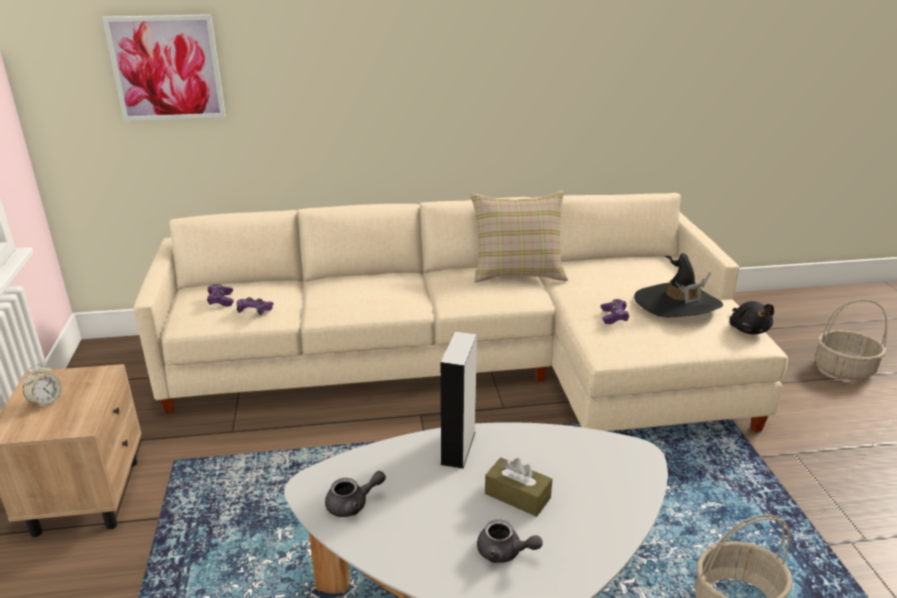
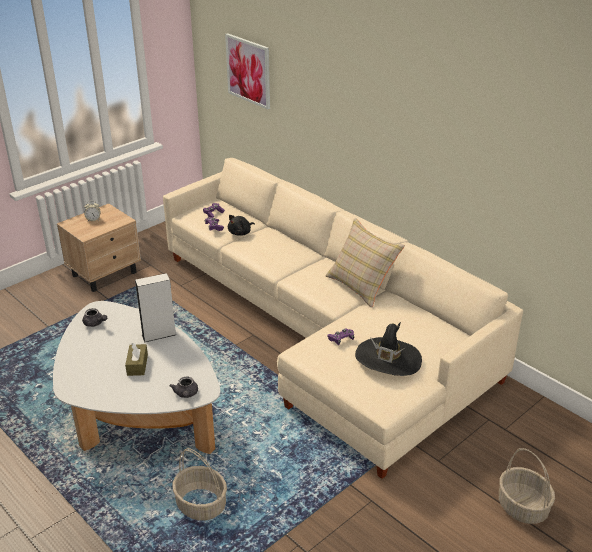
camera: 55 degrees right, 5 degrees up
grey teapot [477,519,543,563] -> grey teapot moved to [169,377,198,398]
black plush toy [729,301,774,334] -> black plush toy moved to [228,215,255,236]

